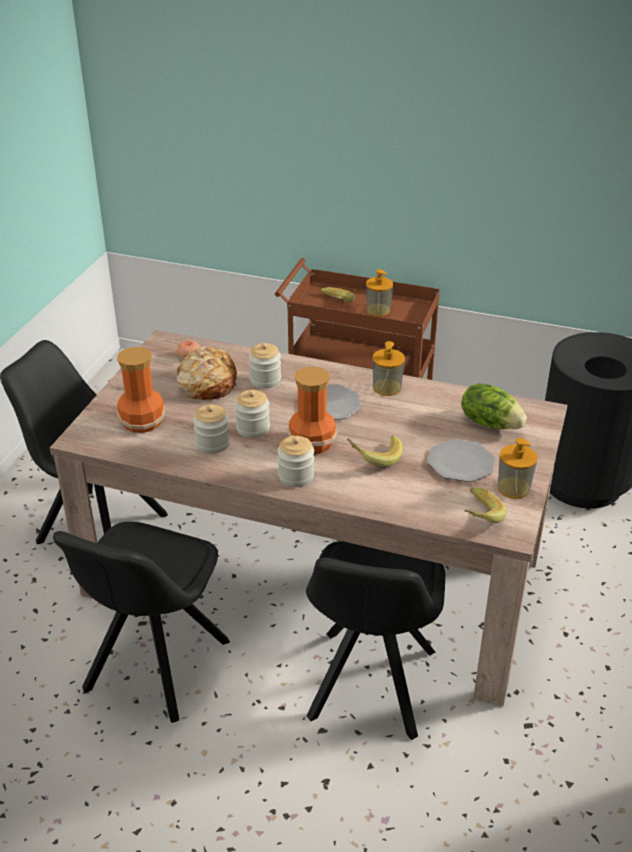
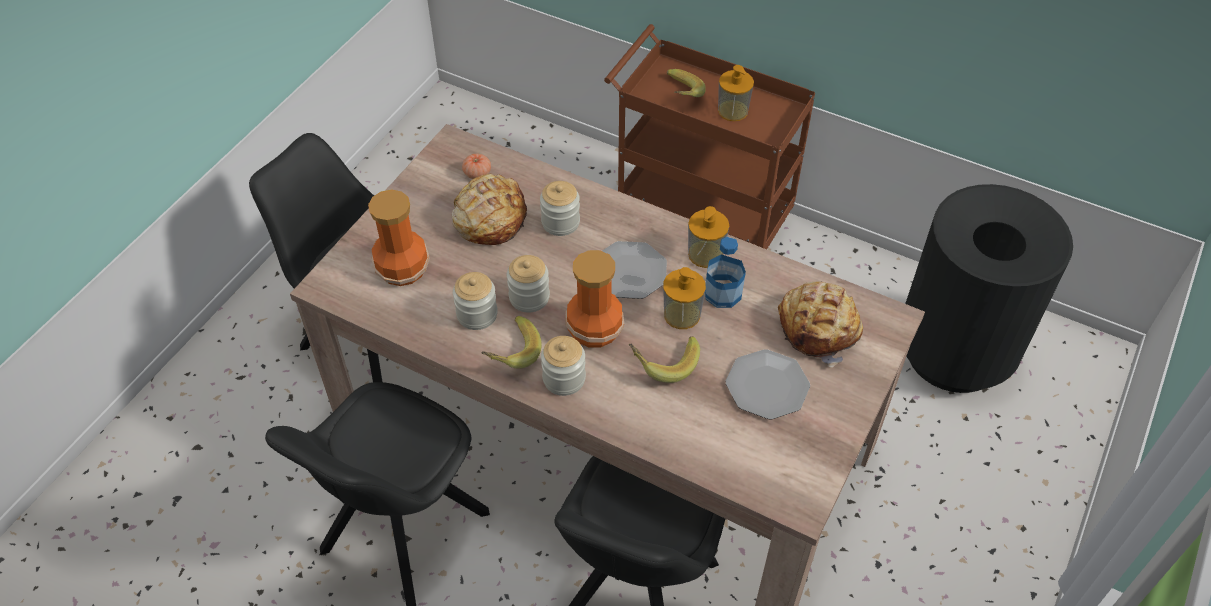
camera: 10 degrees right, 15 degrees up
lettuce [461,383,527,429] -> bread [778,281,863,368]
banana [464,487,506,523] -> banana moved to [481,316,541,369]
soap dispenser [497,438,538,499] -> soap dispenser moved to [663,267,706,329]
none -> bottle [705,237,746,308]

